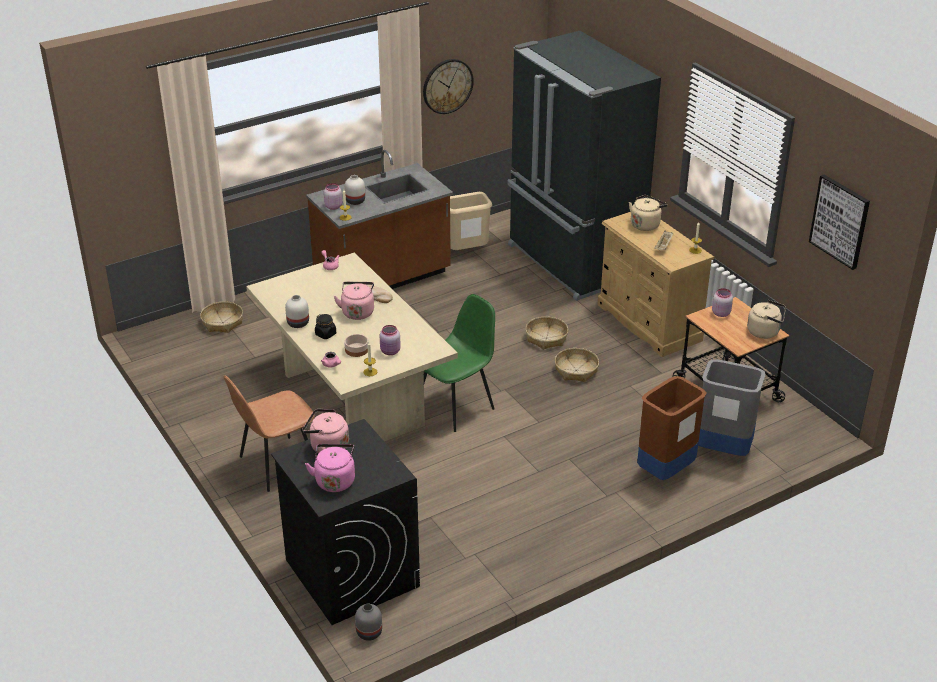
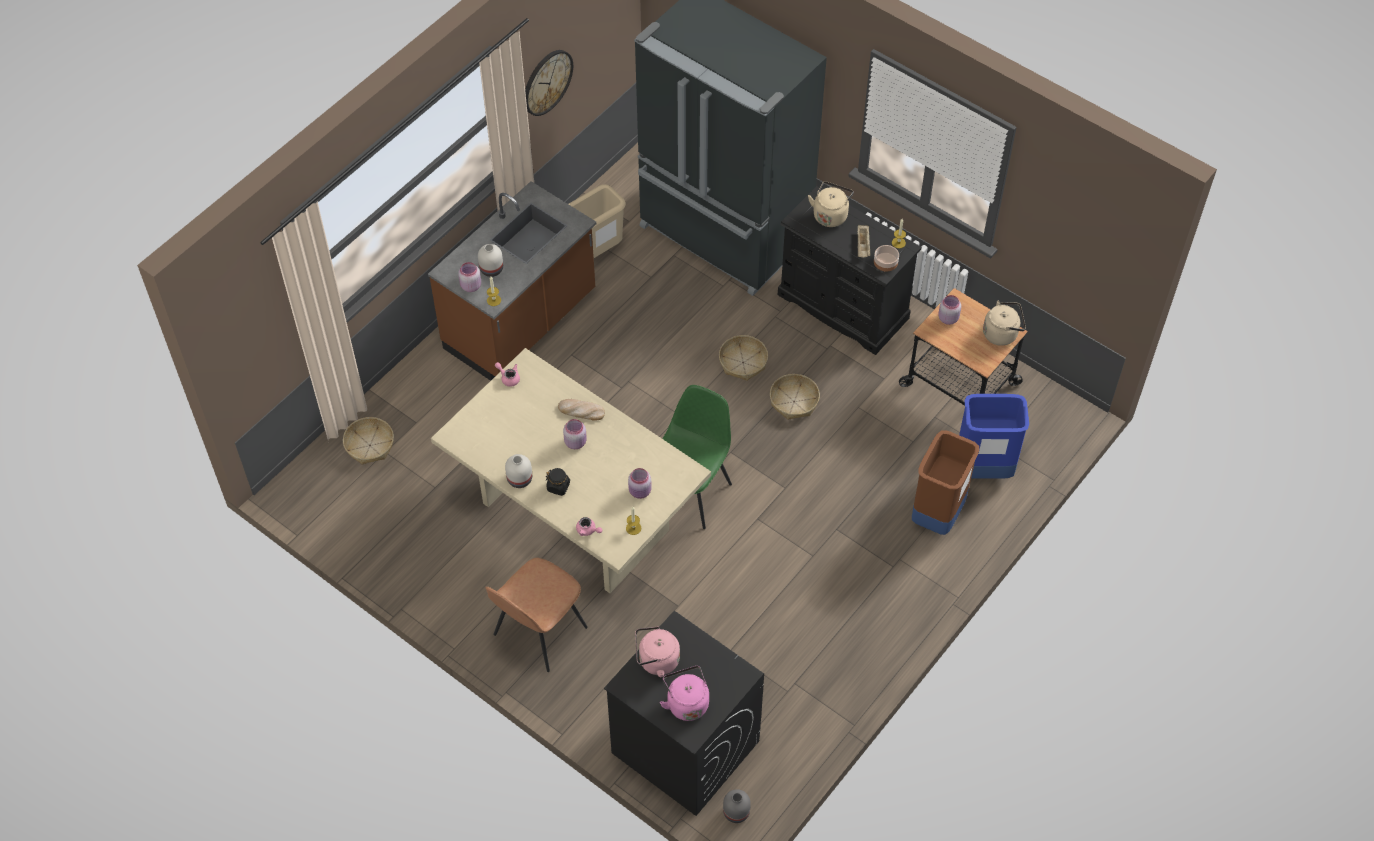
camera: 20 degrees left, 20 degrees up
pink kettle [333,282,374,320] -> pink jar [563,419,587,449]
bowl [344,334,368,357] -> bowl moved to [874,245,899,271]
beige dresser [597,212,714,357] -> black dresser [778,186,922,355]
grey trash can [698,359,765,456] -> blue trash can [959,394,1029,479]
picture [809,175,870,270] -> none

